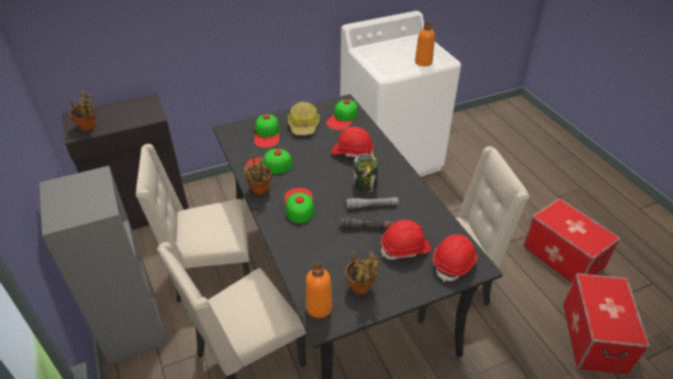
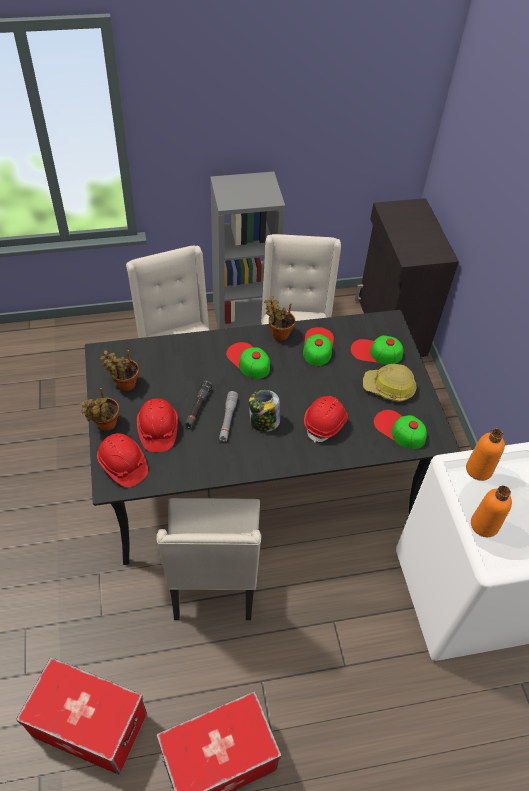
camera: 100 degrees right, 10 degrees up
potted plant [68,90,95,131] -> potted plant moved to [80,388,119,431]
cap [284,188,315,223] -> cap turned 135 degrees counterclockwise [226,342,270,379]
orange bottle [306,263,333,318] -> orange bottle moved to [466,429,505,481]

